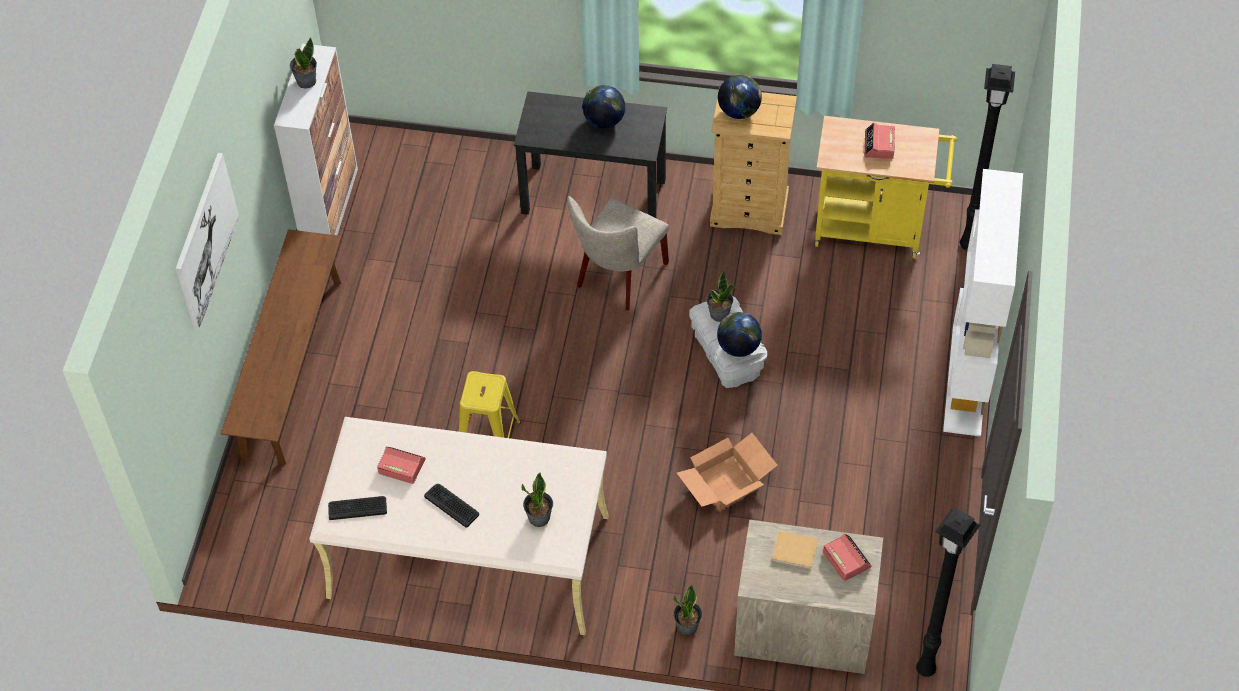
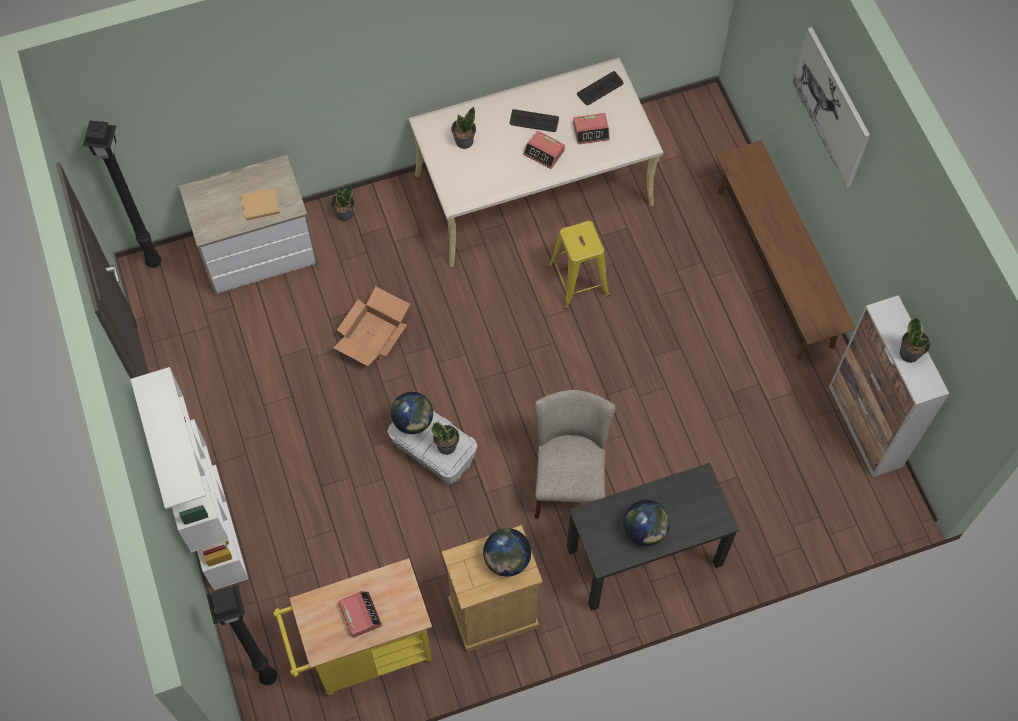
camera: 150 degrees right, 10 degrees up
alarm clock [823,533,872,581] -> alarm clock moved to [523,131,565,169]

